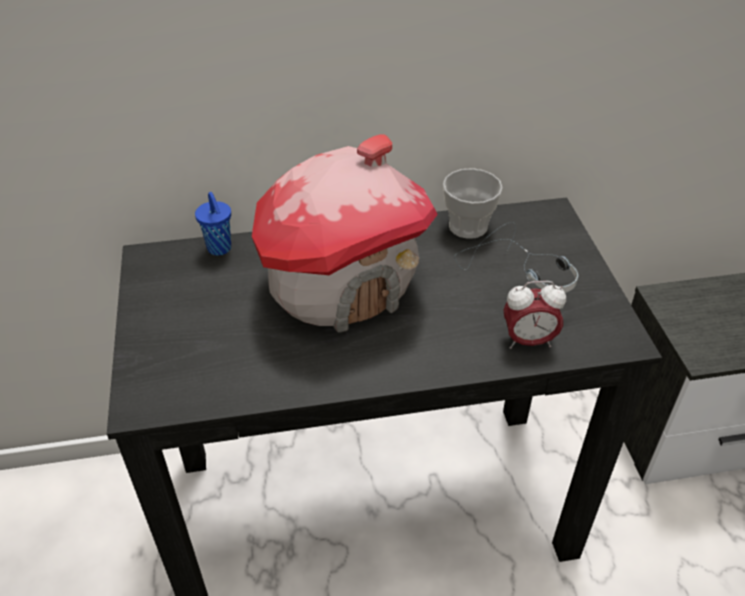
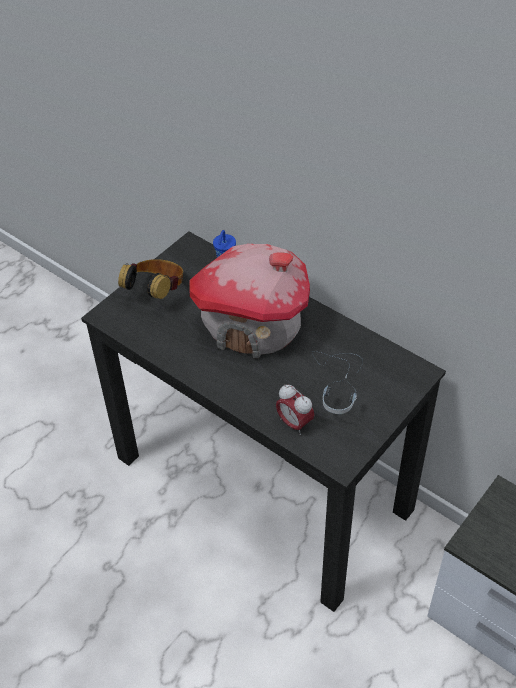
camera: 50 degrees right, 5 degrees up
cup [443,168,503,239] -> none
none -> headphones [118,259,183,299]

